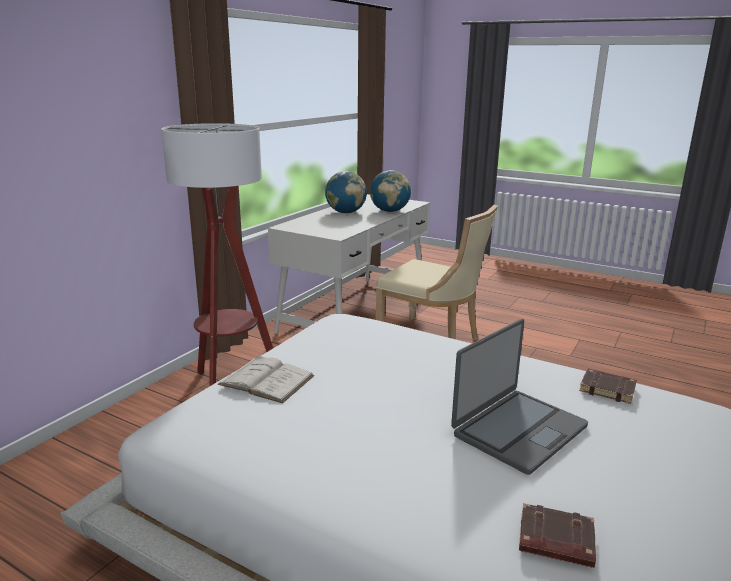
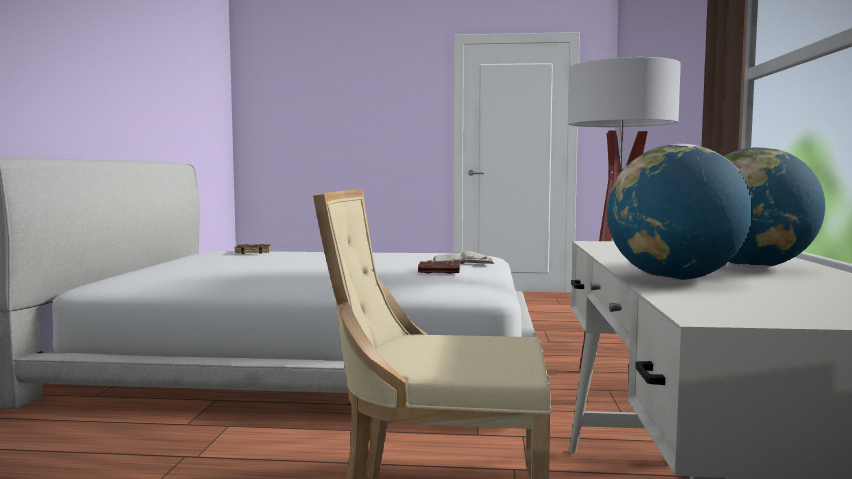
camera: 155 degrees right, 15 degrees down
laptop [451,319,588,475] -> none
brown book [579,368,637,404] -> brown book moved to [418,260,460,274]

